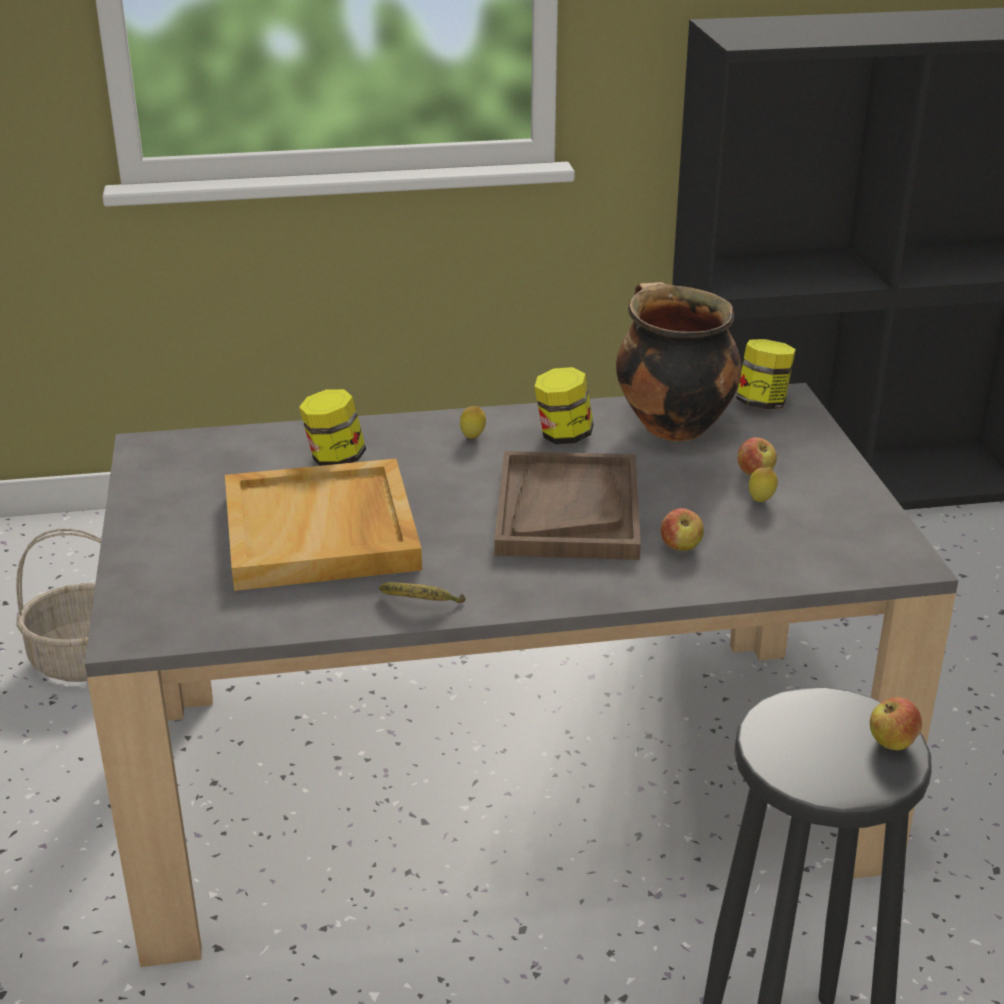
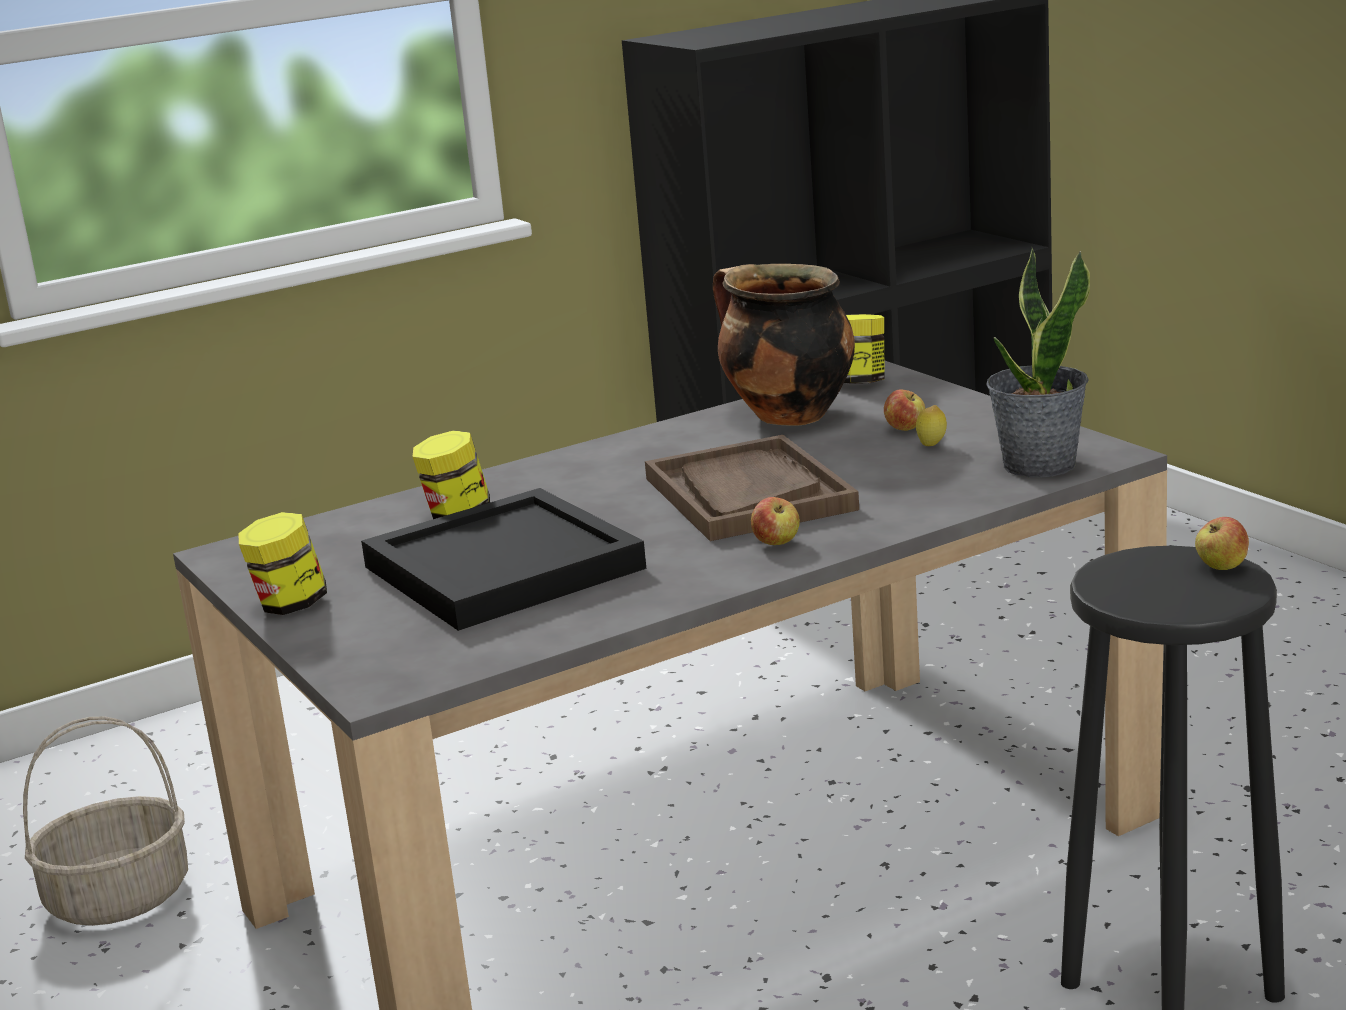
camera: 20 degrees left, 10 degrees down
beige tray [225,458,422,591] -> black tray [361,488,646,631]
banana [379,582,465,603] -> none
lemon [460,406,486,439] -> none
jar [534,367,594,444] -> jar moved to [239,512,327,615]
apple [661,508,704,551] -> apple moved to [751,497,800,545]
none -> potted plant [986,247,1090,477]

